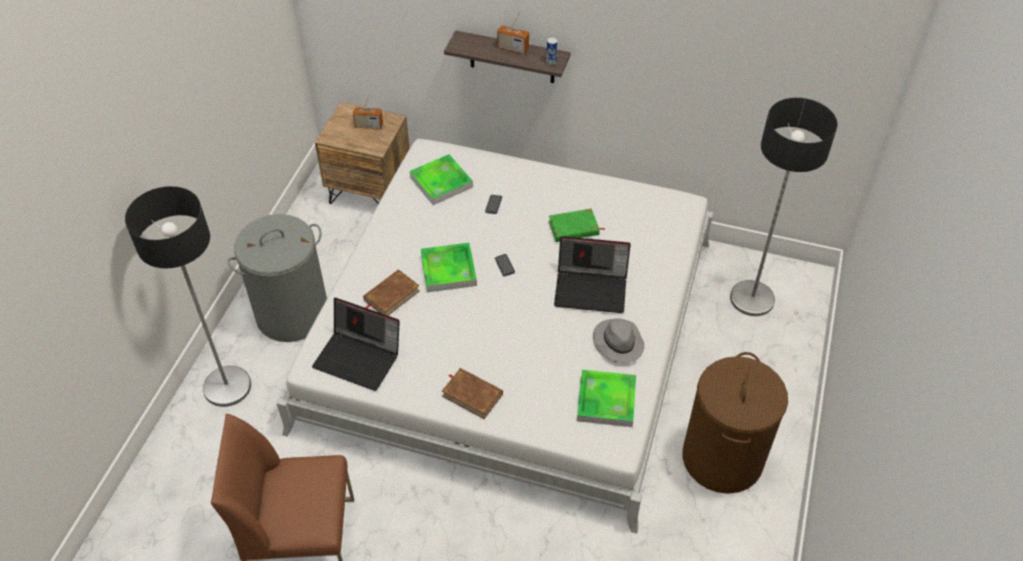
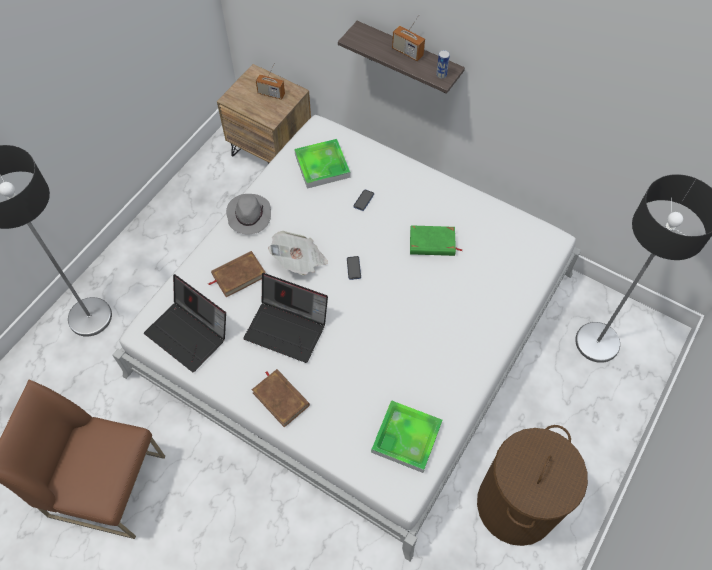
camera: 15 degrees right, 10 degrees up
grey laundry basket [227,214,327,342] -> none
tray [421,242,477,292] -> newspaper [268,231,328,275]
laptop [554,236,631,313] -> laptop moved to [243,273,328,363]
grey hat [593,319,645,363] -> grey hat moved to [226,194,271,235]

